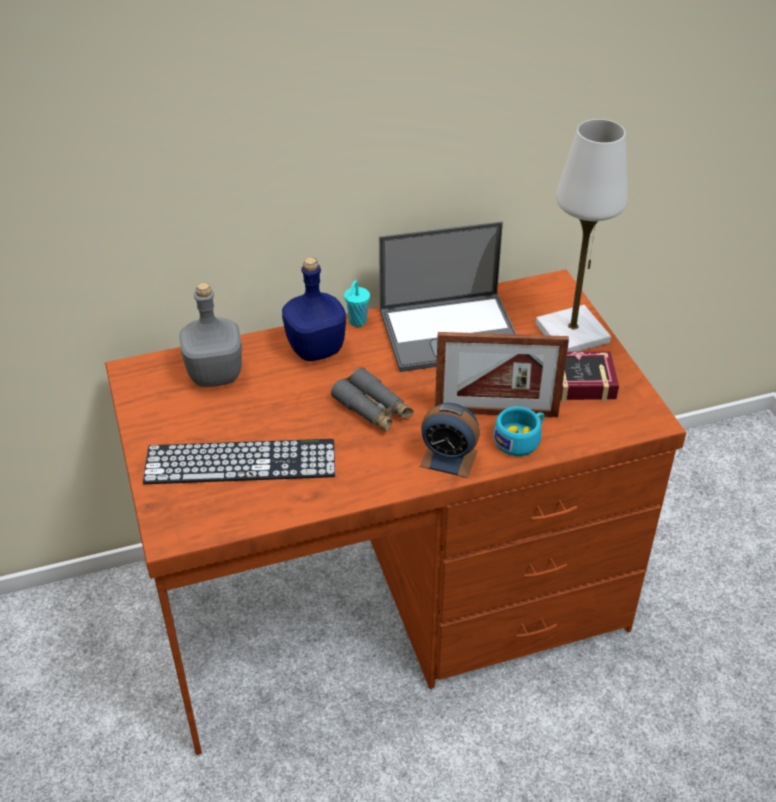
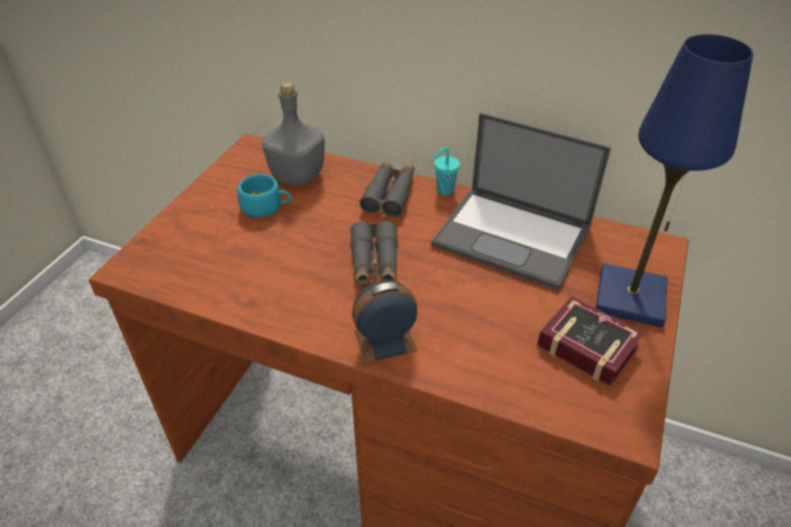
camera: 40 degrees right, 0 degrees up
keyboard [143,439,335,484] -> none
blue bottle [282,257,346,361] -> grey binoculars [360,161,415,217]
alarm clock [420,403,480,478] -> alarm clock turned 105 degrees clockwise [352,280,418,363]
picture frame [435,332,569,417] -> none
turquoise cup [493,407,544,456] -> turquoise cup moved to [237,174,292,218]
white table lamp [536,119,628,351] -> blue table lamp [596,34,753,327]

